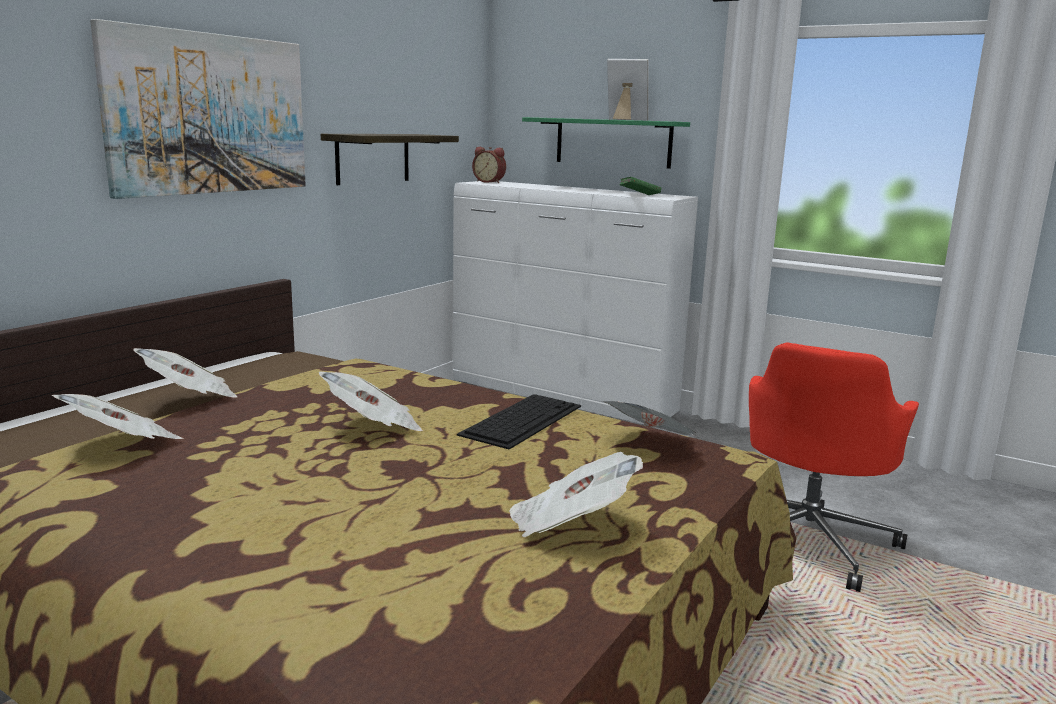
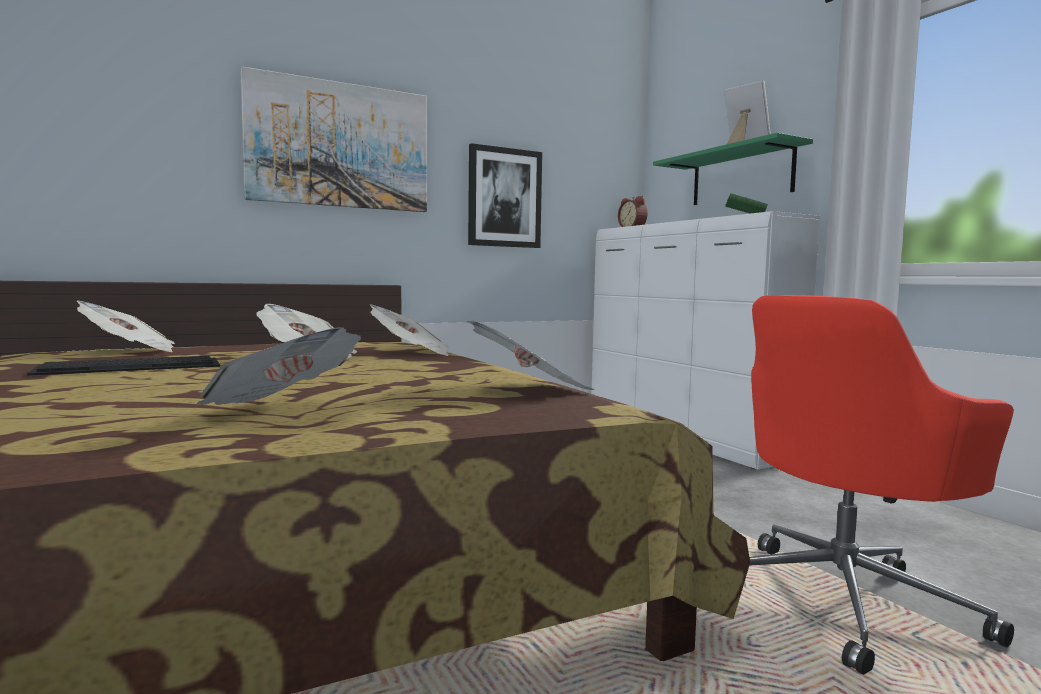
camera: 30 degrees right, 10 degrees down
newspaper [134,348,237,398] -> newspaper moved to [369,304,449,356]
shelf [321,134,459,185] -> picture [468,143,542,248]
keyboard [457,394,581,449] -> keyboard moved to [27,356,220,376]

